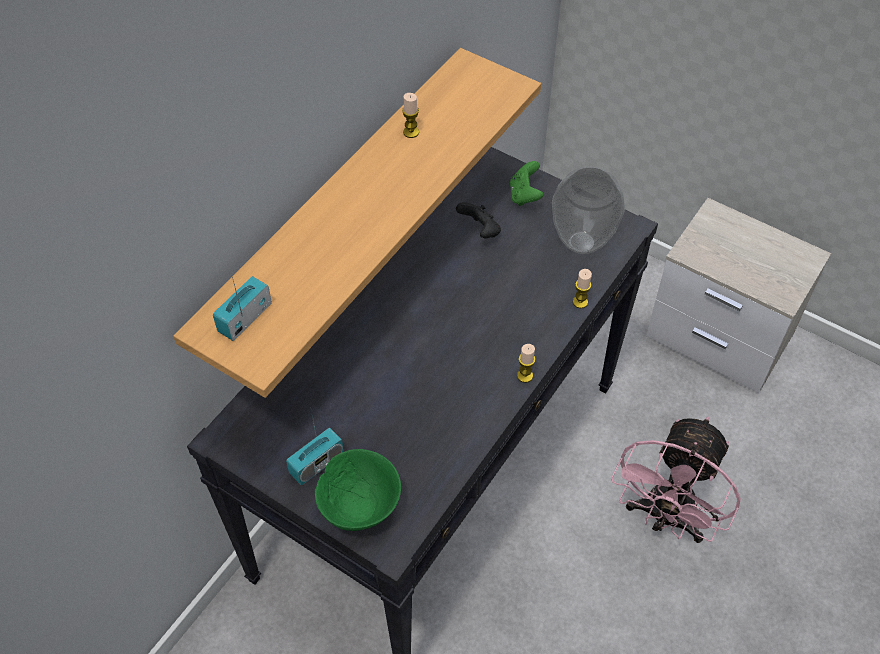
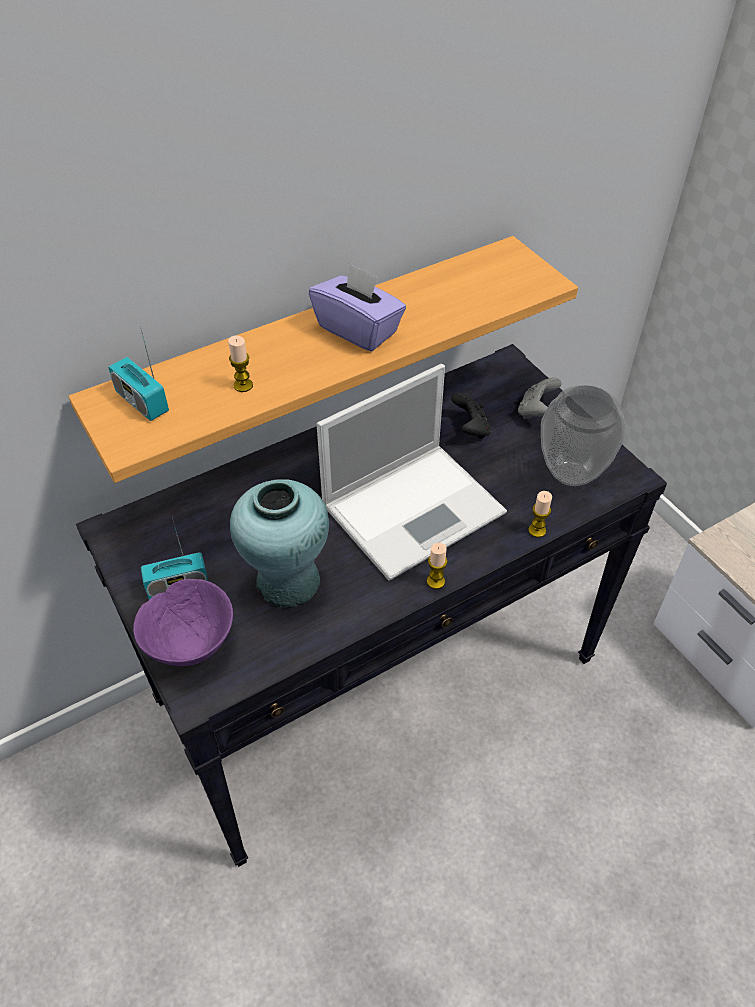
camera: 25 degrees right, 5 degrees down
radio [213,276,272,341] -> radio turned 105 degrees counterclockwise [108,326,169,421]
green bowl [315,449,401,531] -> purple bowl [133,579,233,666]
candle [402,93,419,138] -> candle moved to [228,336,253,392]
green game controller [510,161,544,206] -> grey game controller [518,378,561,419]
pink fan [611,417,741,543] -> none
none -> turquoise vase [230,479,329,608]
none -> purple tissue box [309,263,406,351]
none -> laptop [317,364,507,581]

